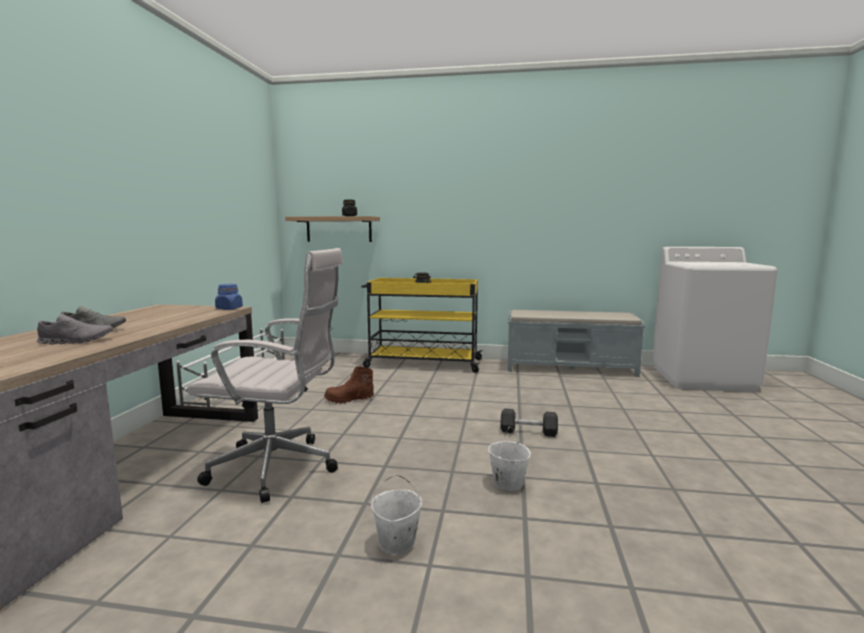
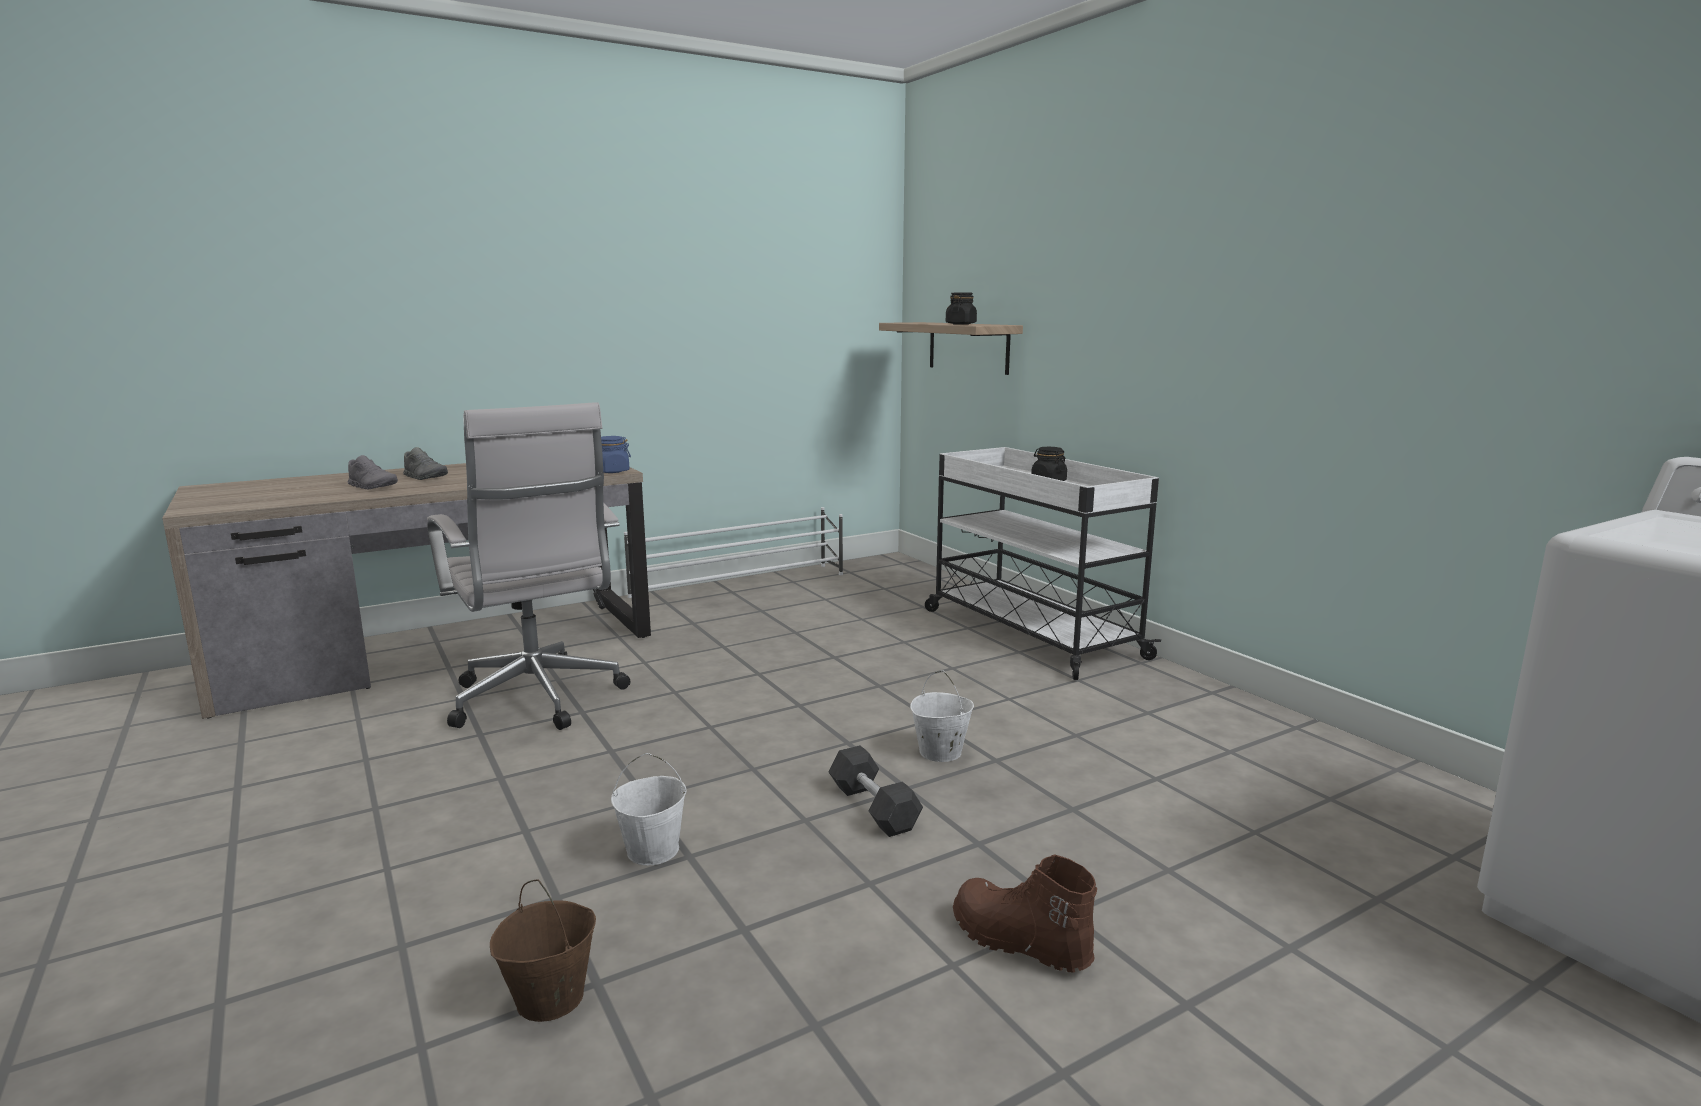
camera: 50 degrees right, 5 degrees up
brown boot [324,367,374,404] -> brown boot moved to [953,854,1097,973]
yellow cart [362,278,483,373] -> white cart [925,447,1161,680]
white bucket [371,474,422,555] -> white bucket moved to [910,670,974,762]
grey bench [508,309,645,377] -> none
none -> brown bucket [490,879,596,1022]

